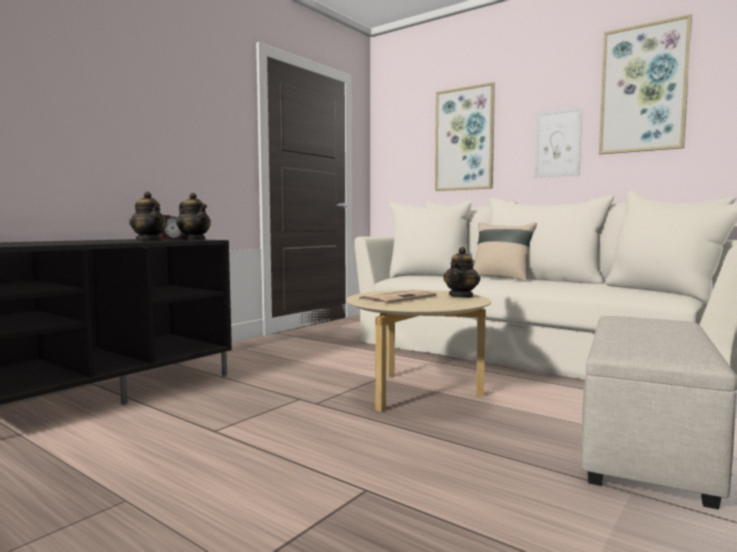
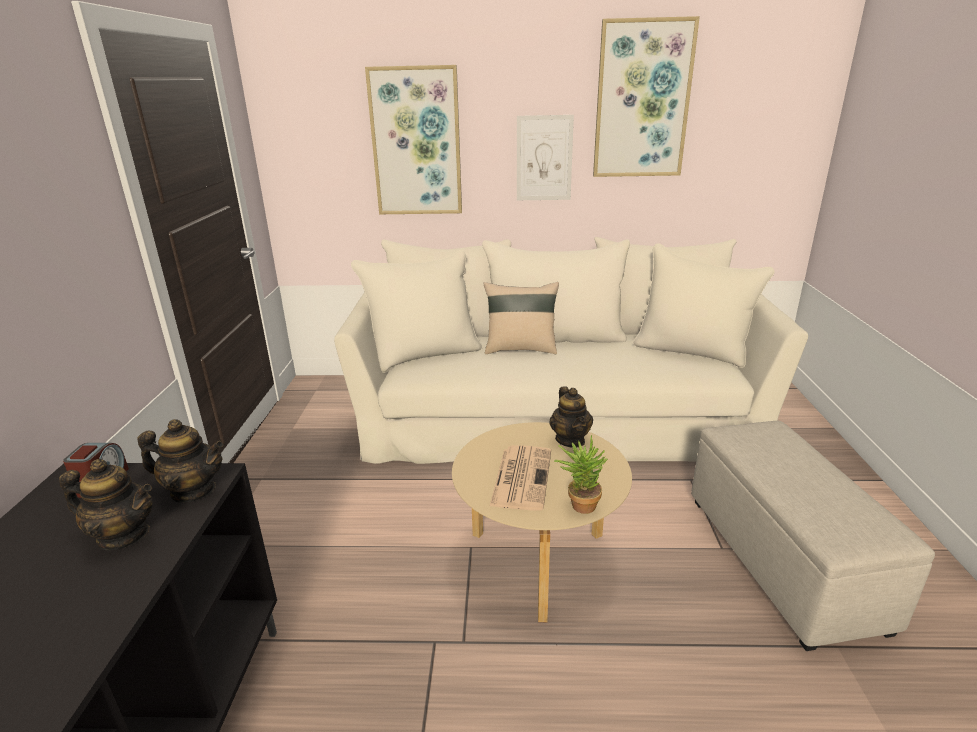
camera: 35 degrees left, 20 degrees up
none -> potted plant [554,435,608,514]

